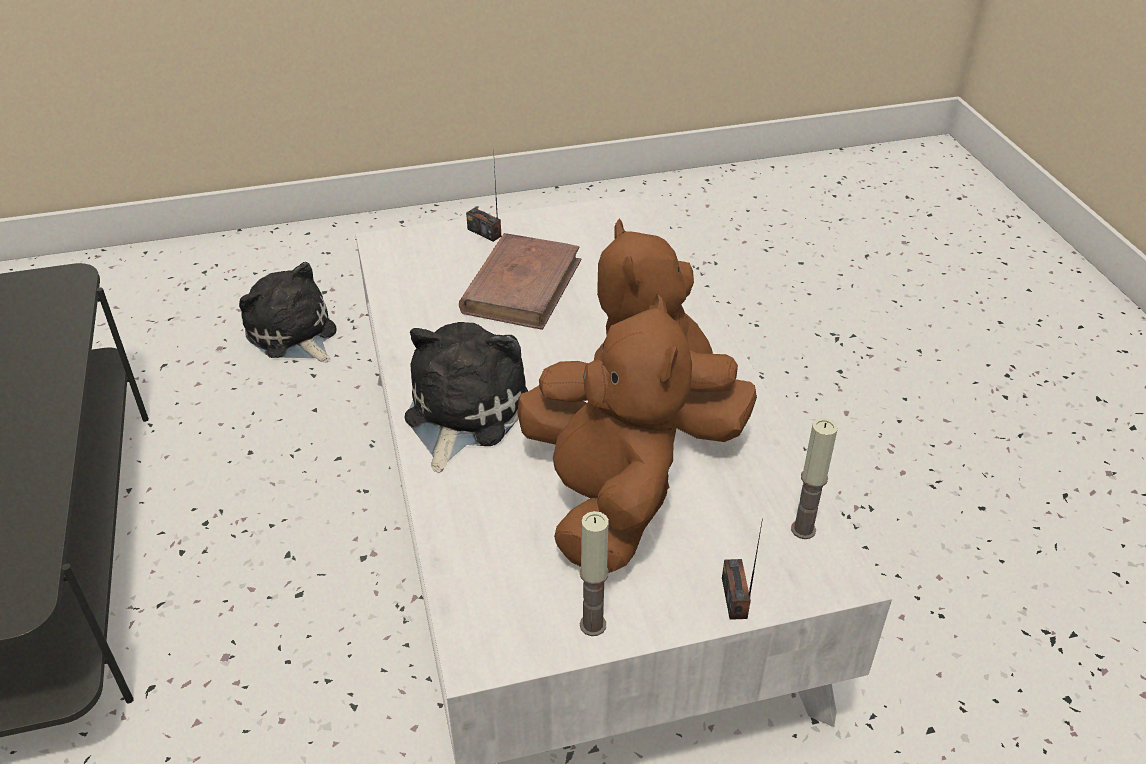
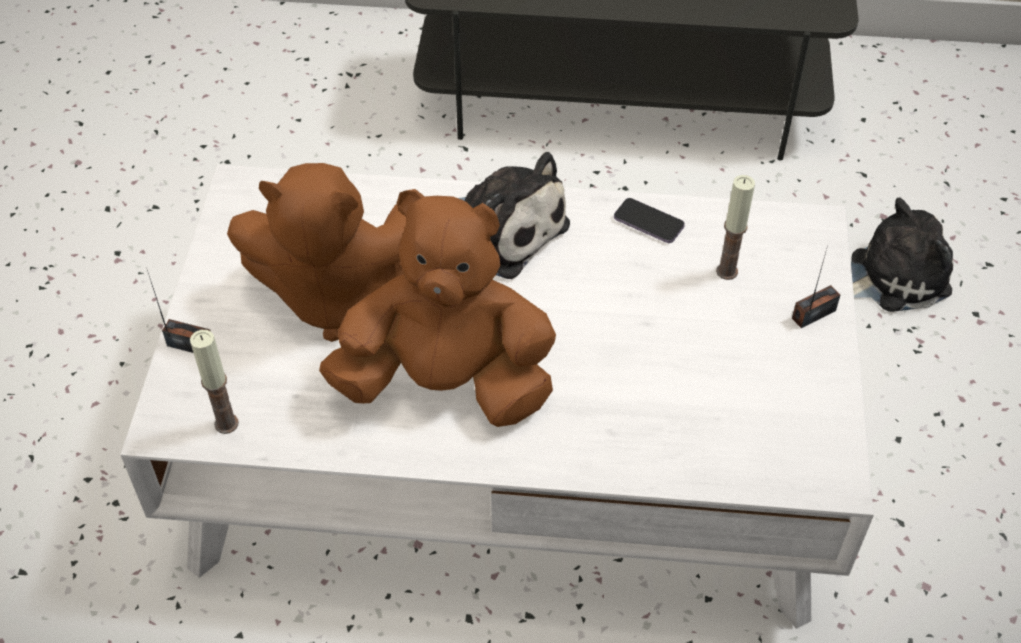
camera: 110 degrees right, 10 degrees up
brown book [459,233,581,330] -> none
candle [579,511,609,636] -> candle moved to [716,175,755,280]
none -> phone [614,198,685,243]

